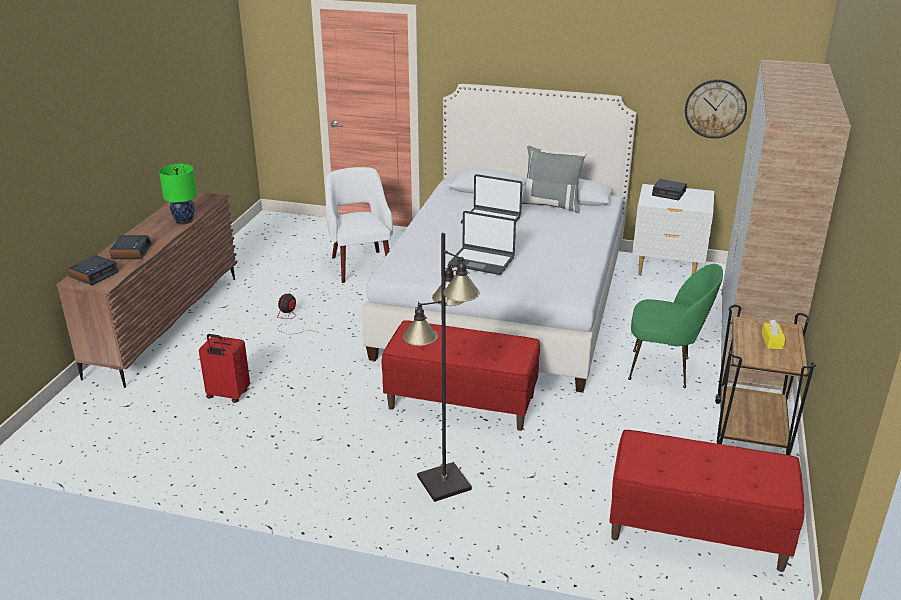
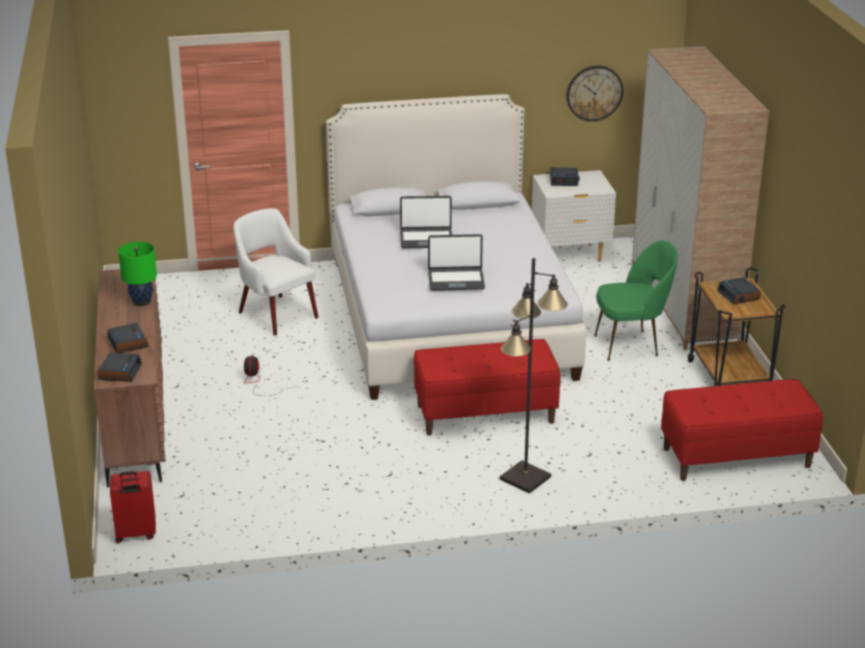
camera: 25 degrees left, 0 degrees up
red suitcase [199,334,250,403] -> red suitcase moved to [110,471,156,543]
grey pillow [522,146,587,213] -> none
yellow tissue box [762,320,785,349] -> alarm clock [717,277,761,305]

